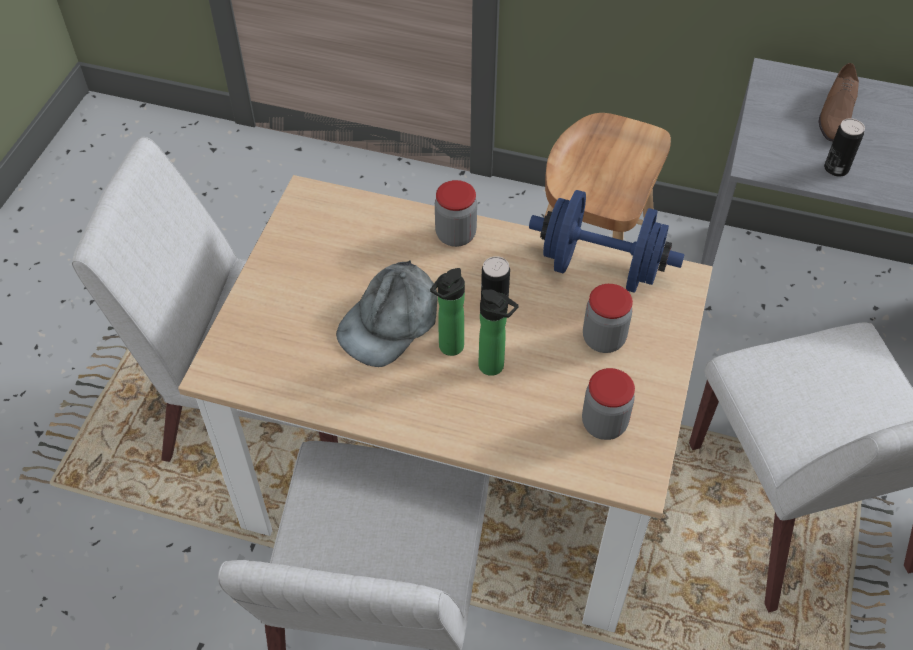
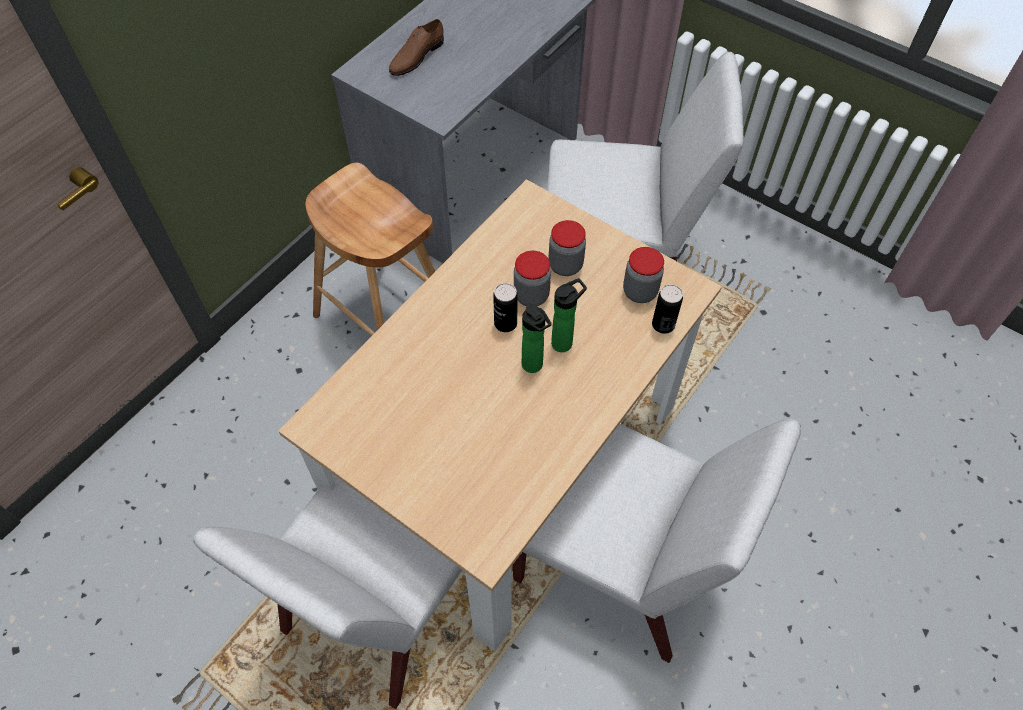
camera: 70 degrees left, 5 degrees up
grey cap [336,260,438,367] -> none
jar [435,180,477,247] -> jar moved to [514,251,551,306]
blue dumbbell [529,190,685,293] -> none
brown shoe [819,63,859,142] -> brown shoe turned 90 degrees clockwise [389,19,444,76]
can [824,118,865,176] -> can moved to [652,284,683,334]

